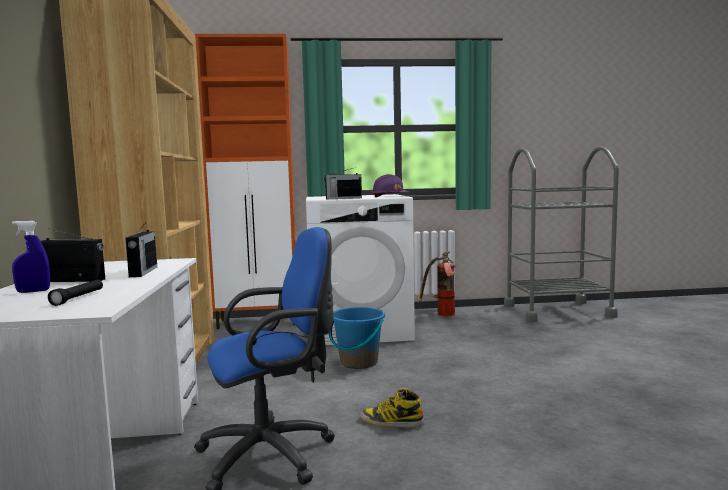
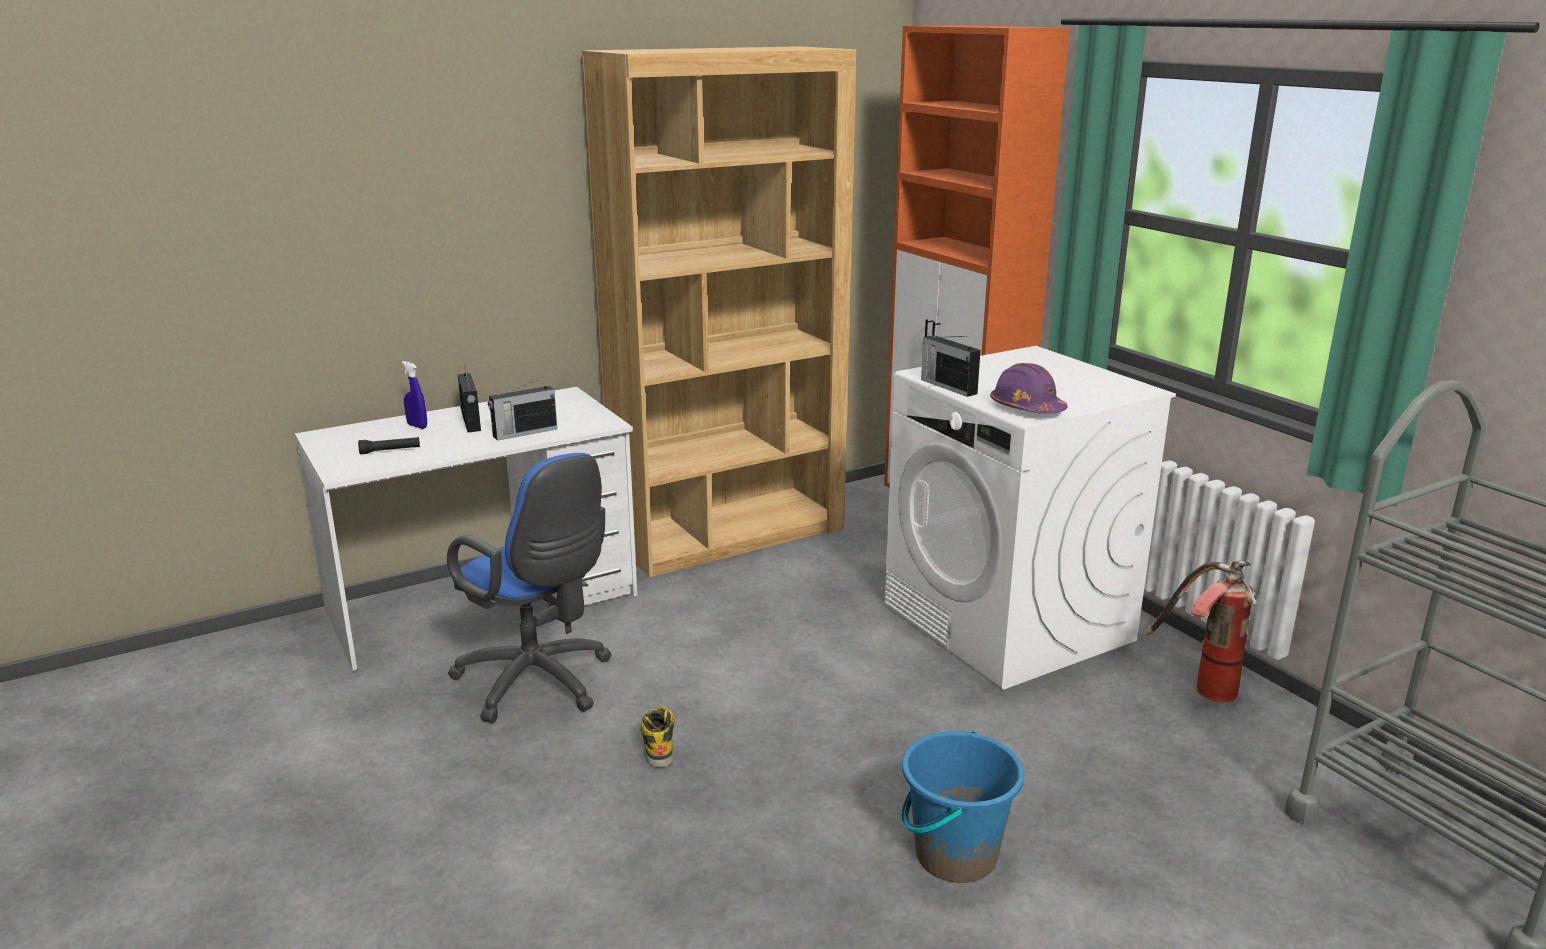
camera: 65 degrees right, 15 degrees up
blue bucket [329,307,385,369] -> blue bucket moved to [901,731,1024,883]

